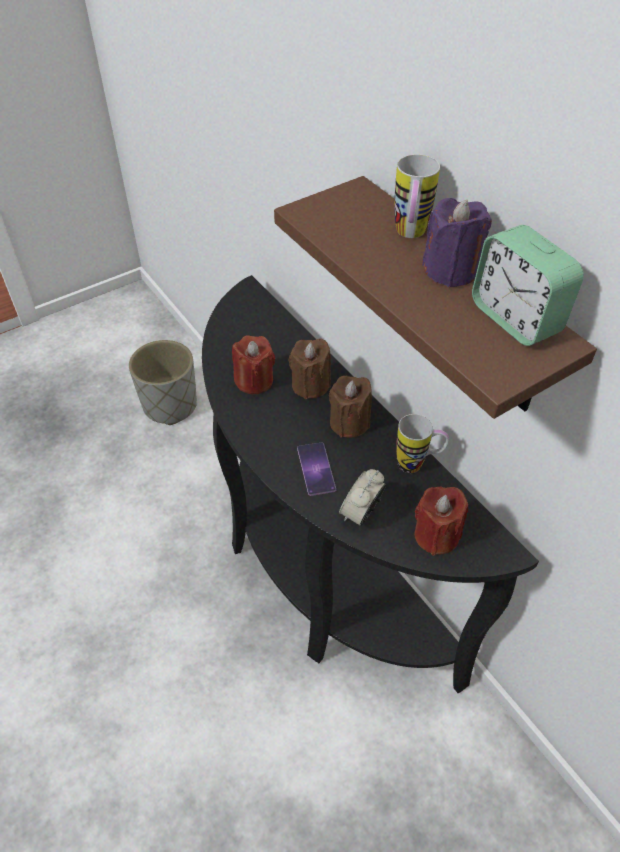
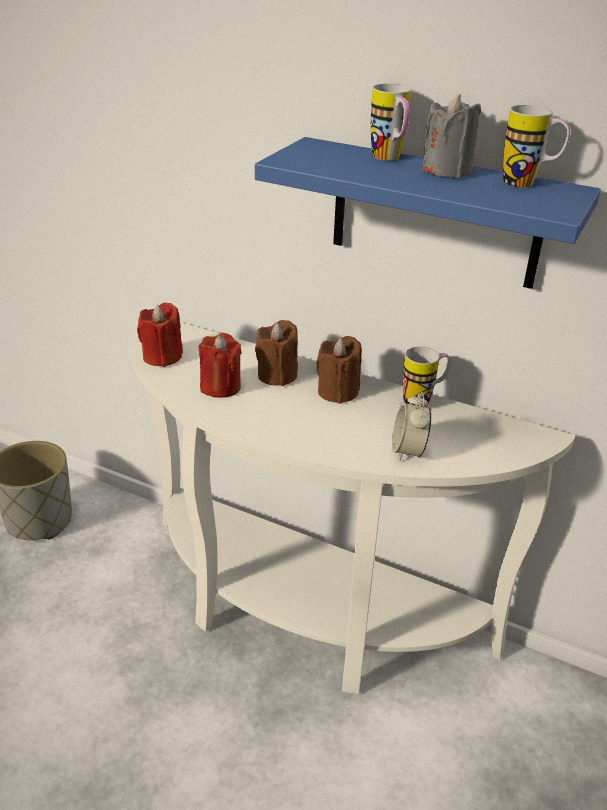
camera: 30 degrees left, 15 degrees down
black console table [202,275,539,694] -> white console table [129,318,575,694]
brown shelf [274,176,597,419] -> blue shelf [255,137,601,289]
phone [297,442,336,496] -> none
red candle [414,487,468,556] -> red candle moved to [137,303,183,367]
purple candle [422,198,492,287] -> grey candle [422,94,481,178]
alarm clock [472,225,584,346] -> mug [503,105,570,187]

